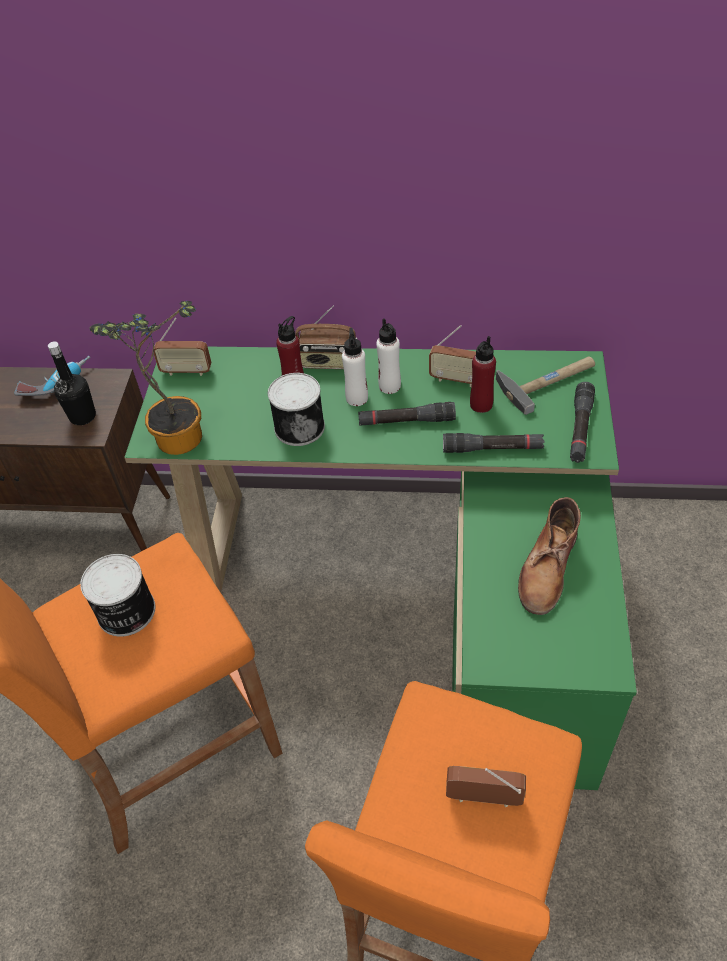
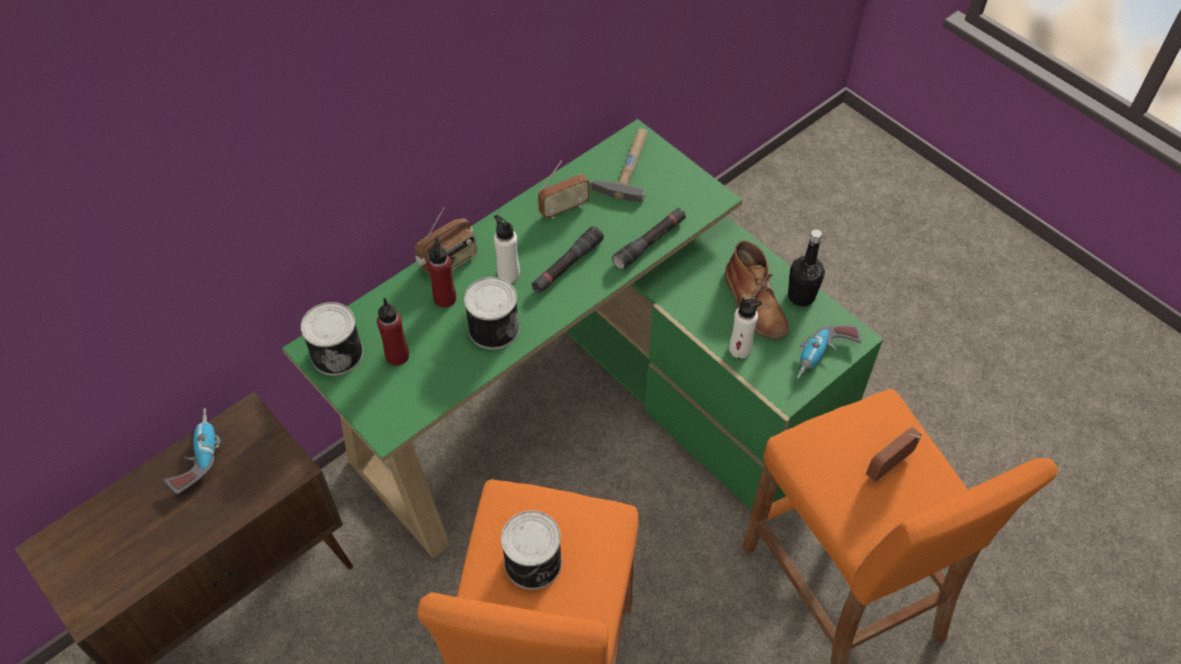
camera: 50 degrees left, 5 degrees up
black bottle [48,341,96,425] -> black bottle moved to [788,229,825,306]
potted plant [89,301,202,455] -> none
radio [154,318,211,376] -> can [301,302,363,376]
white bottle [376,318,401,394] -> white bottle moved to [729,297,762,359]
red bottle [470,336,496,413] -> red bottle moved to [377,298,409,366]
black flashlight [570,382,595,463] -> none
none -> power drill [796,325,861,379]

